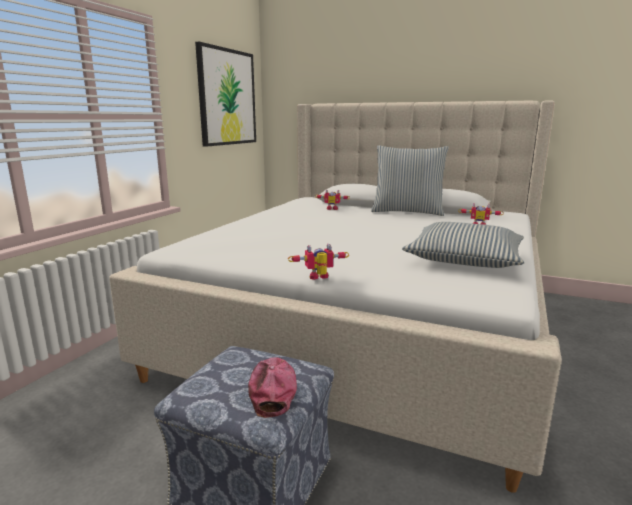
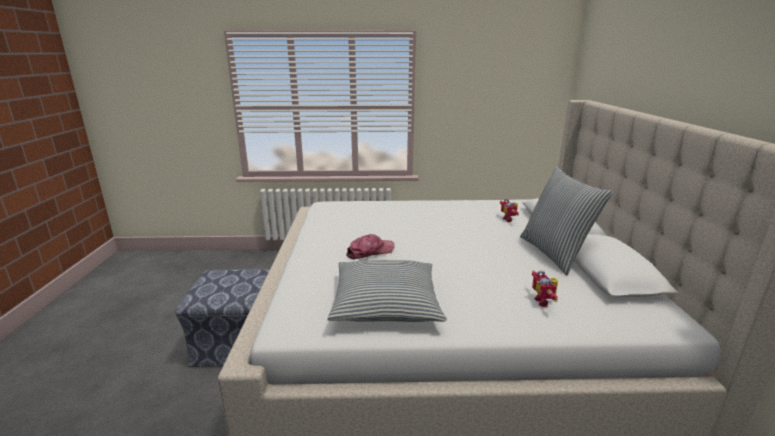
camera: 65 degrees right, 5 degrees up
picture [195,42,256,147] -> none
cap [248,357,297,418] -> cap moved to [346,234,395,259]
toy robot [288,244,349,280] -> none

